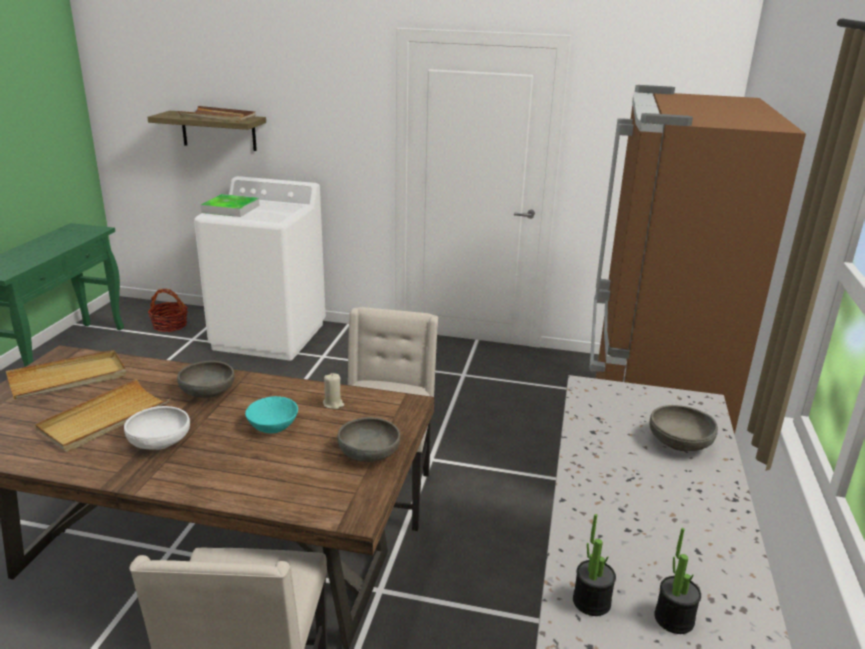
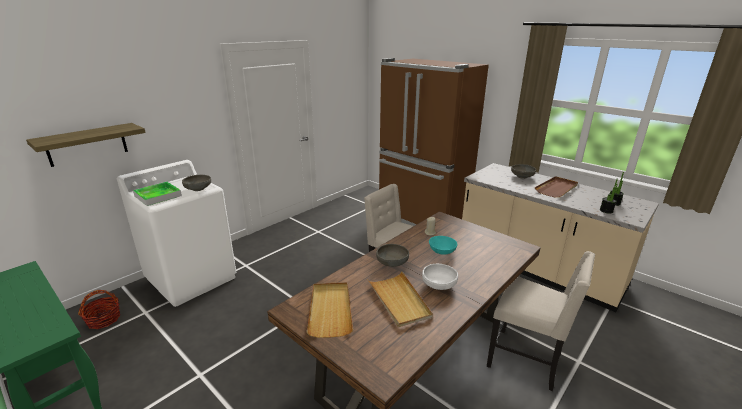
camera: 60 degrees left, 0 degrees up
brown tray [178,106,255,122] -> brown tray moved to [535,176,578,198]
grey bowl [337,417,400,462] -> grey bowl moved to [182,175,211,191]

